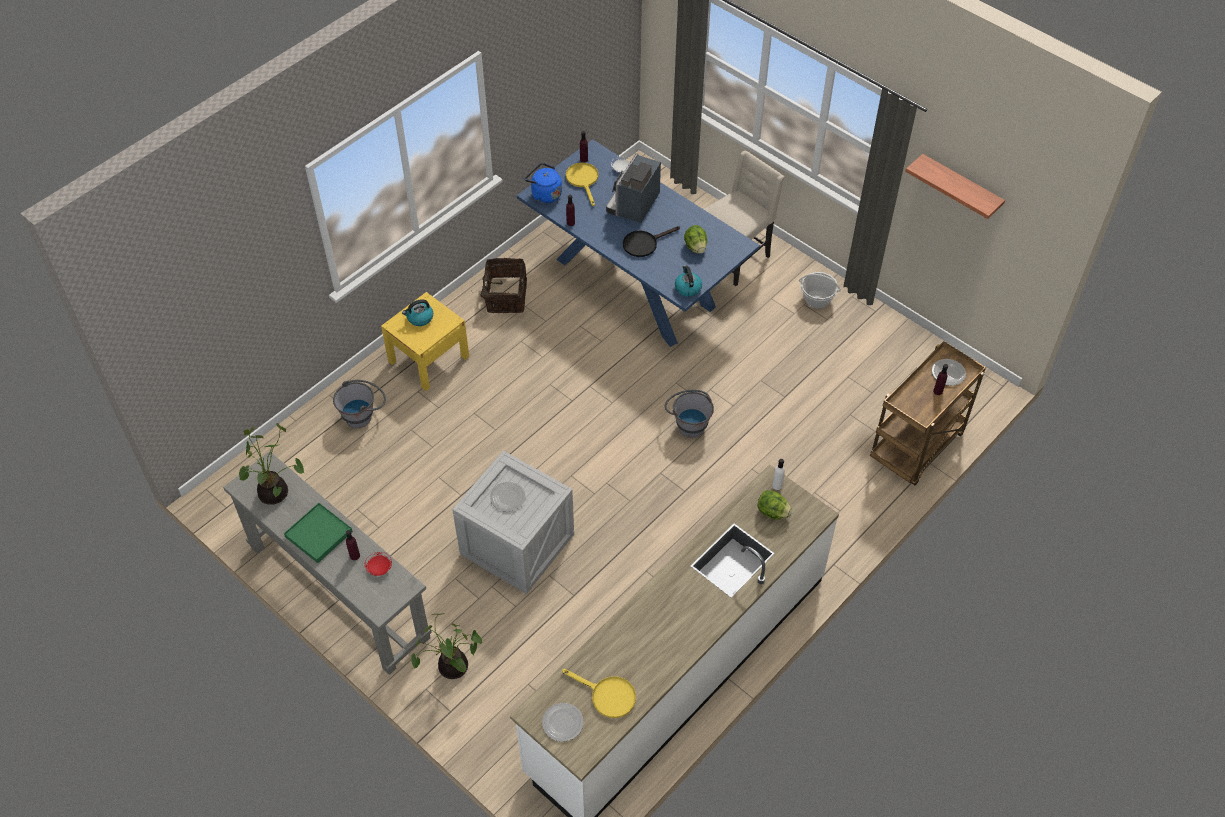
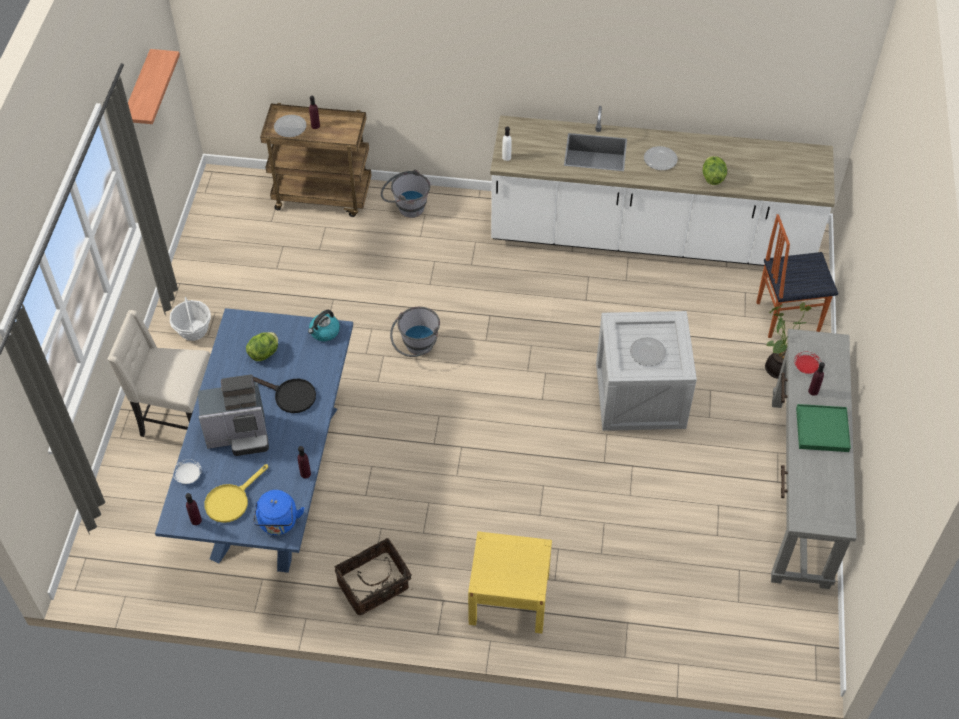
camera: 125 degrees left, 0 degrees up
potted plant [239,423,305,505] -> none
grey bucket [333,380,386,428] -> grey bucket moved to [381,170,430,218]
kettle [402,299,433,326] -> none
plate [542,703,584,742] -> plate moved to [644,146,678,170]
yellow frying pan [562,669,636,718] -> none
lettuce [757,490,792,520] -> lettuce moved to [703,156,727,185]
none -> chair [756,214,838,338]

